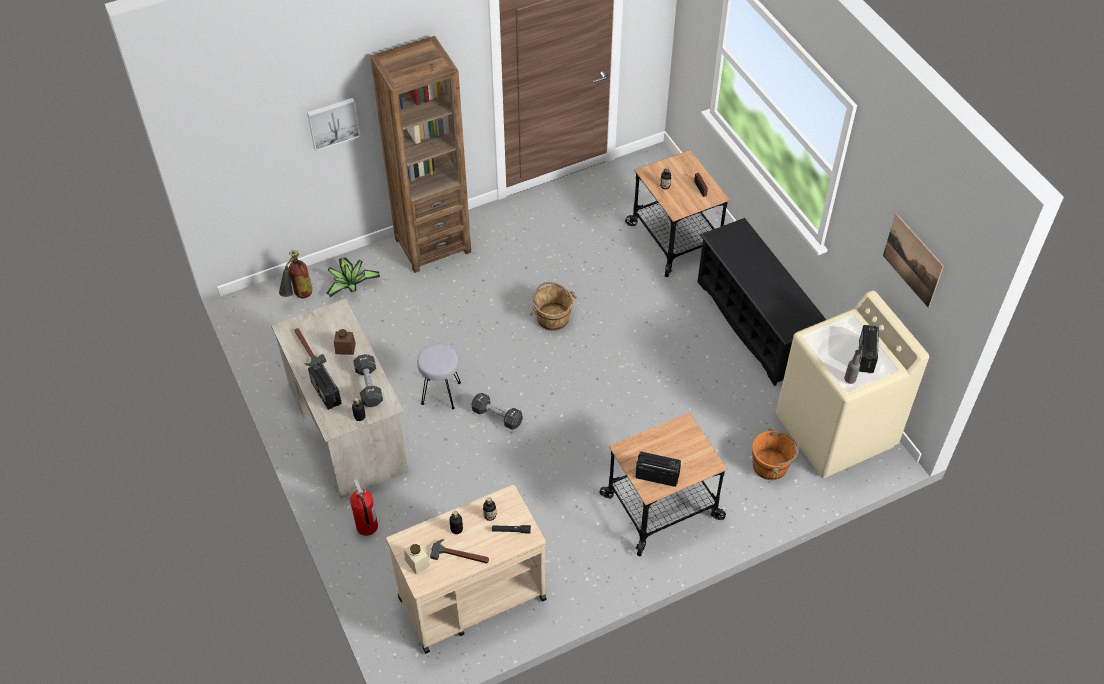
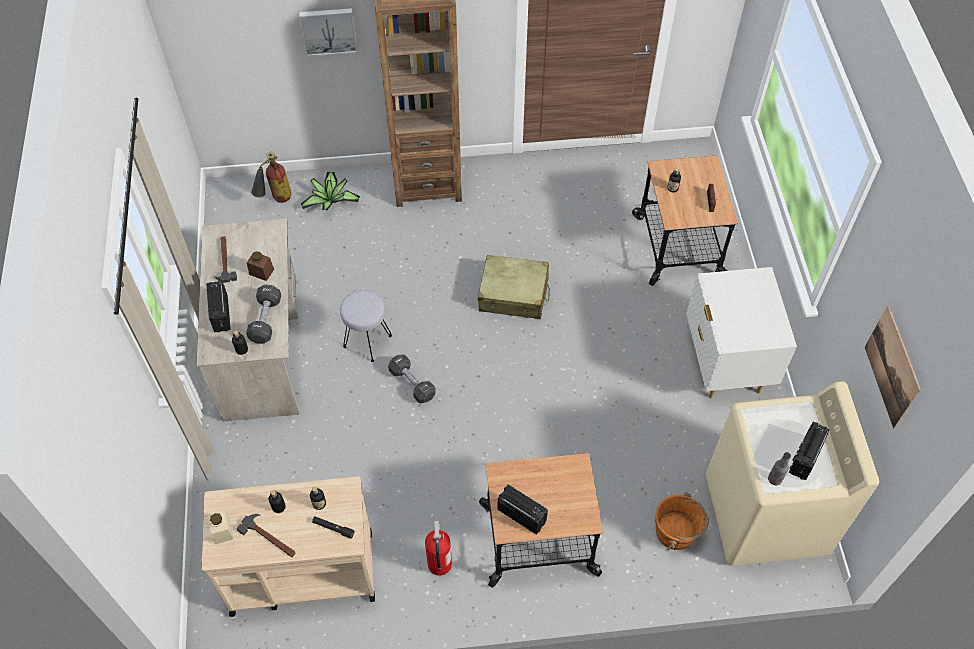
camera: 20 degrees right, 5 degrees up
fire extinguisher [350,479,378,536] -> fire extinguisher moved to [425,520,452,576]
brown bucket [530,282,577,331] -> beige suitcase [478,255,550,319]
black shoe rack [697,218,826,386] -> white nightstand [686,267,797,398]

